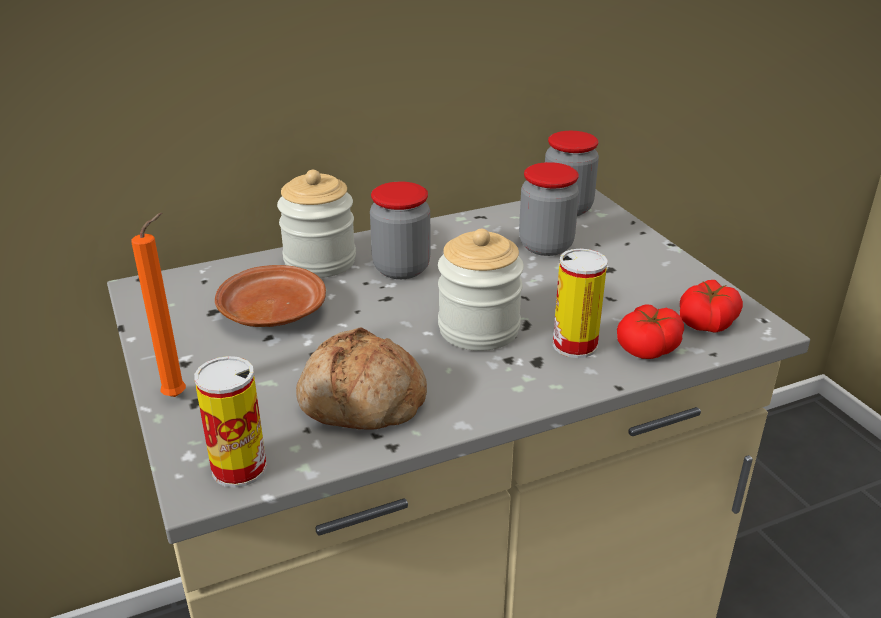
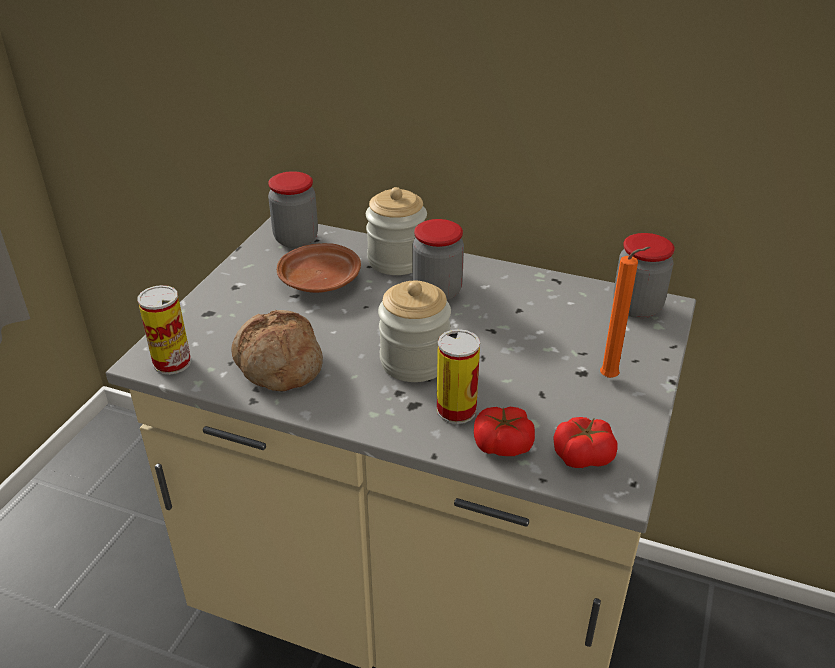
camera: 45 degrees right, 5 degrees up
orange candle [131,213,186,397] -> orange candle moved to [600,247,651,378]
jar [519,162,579,256] -> jar moved to [268,171,318,248]

